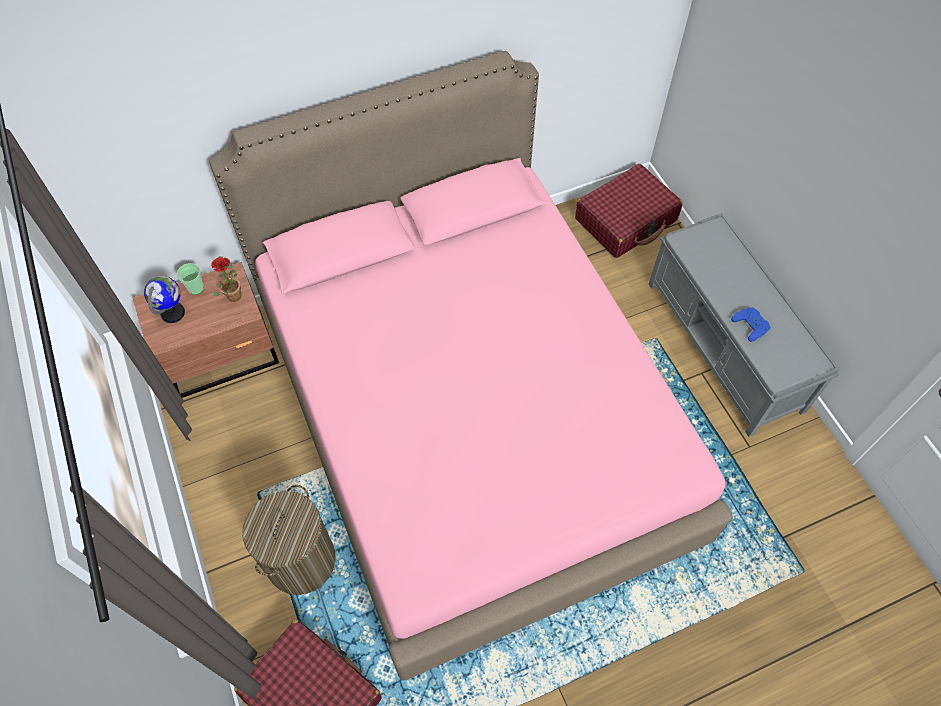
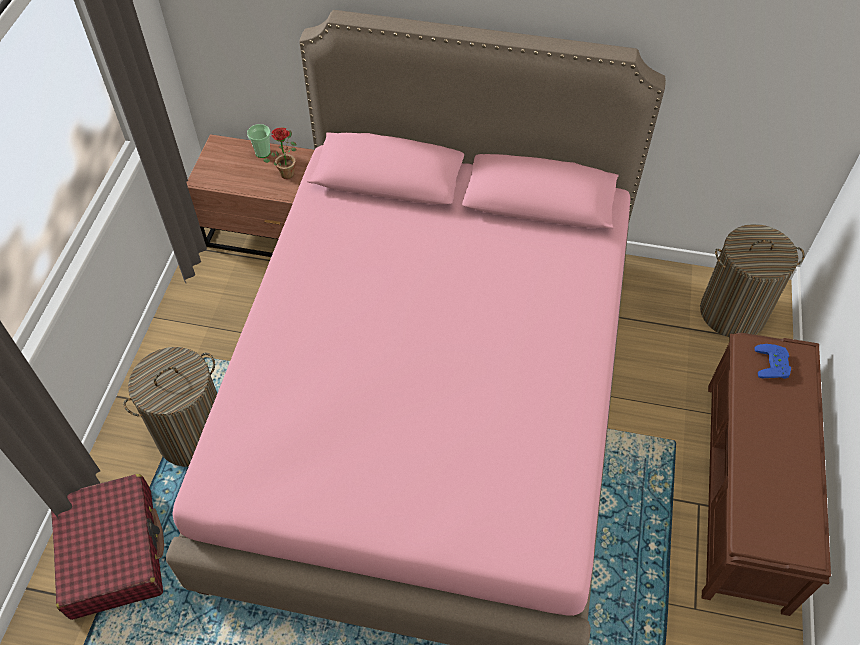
camera: 35 degrees right, 5 degrees down
globe [144,276,185,323] -> none
red suitcase [575,164,683,258] -> laundry basket [700,224,805,337]
grey bench [648,213,840,437] -> brown bench [702,333,831,616]
blue game controller [731,307,771,342] -> blue game controller moved to [755,344,791,379]

